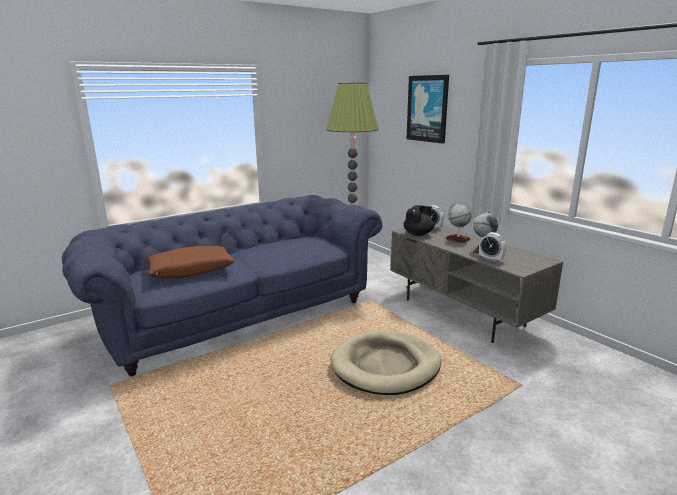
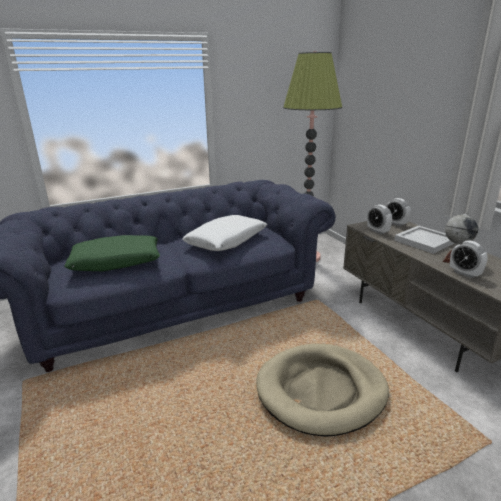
camera: 10 degrees right, 5 degrees up
brown pillow [146,246,235,278] -> green pillow [64,235,160,271]
black teapot [403,205,434,236] -> alarm clock [367,204,392,234]
picture [407,75,449,144] -> none
globe [446,203,472,243] -> white tray [394,225,454,254]
none -> white pillow [182,215,267,251]

